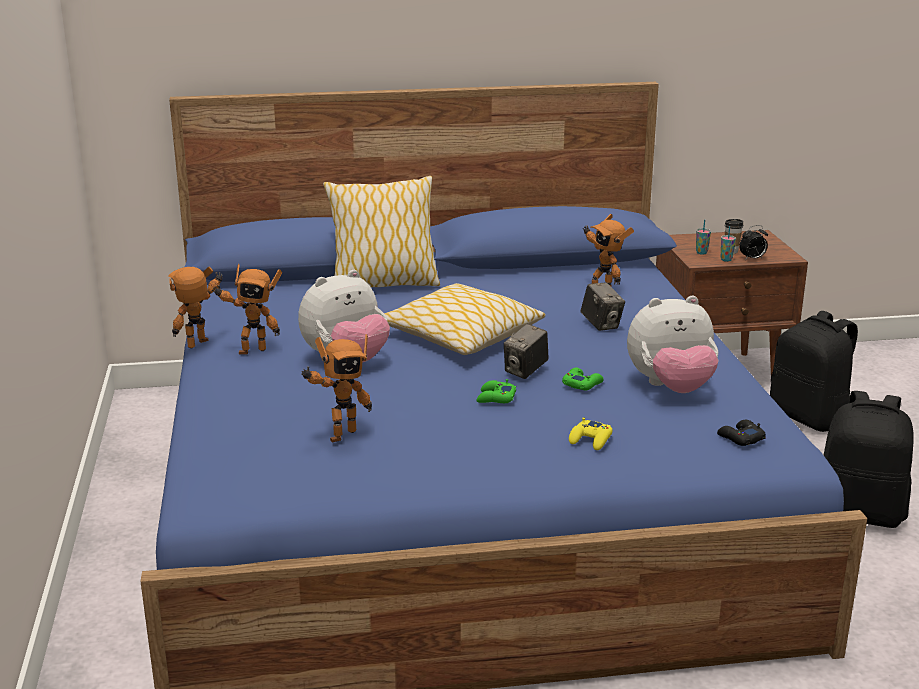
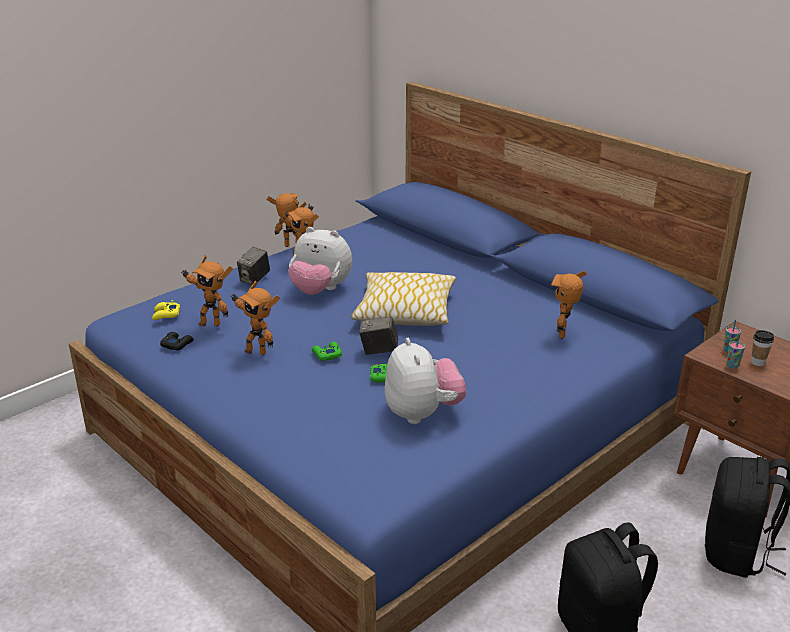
camera: 55 degrees right, 5 degrees up
pillow [323,176,440,287] -> none
yellow game controller [569,417,612,450] -> yellow game controller moved to [152,300,180,320]
camera [581,282,625,331] -> camera moved to [237,247,270,285]
plush toy [627,296,719,393] -> plush toy turned 150 degrees counterclockwise [385,338,466,424]
black game controller [717,420,766,446] -> black game controller moved to [160,332,194,350]
alarm clock [739,225,768,260] -> none
none -> toy robot [230,281,280,355]

